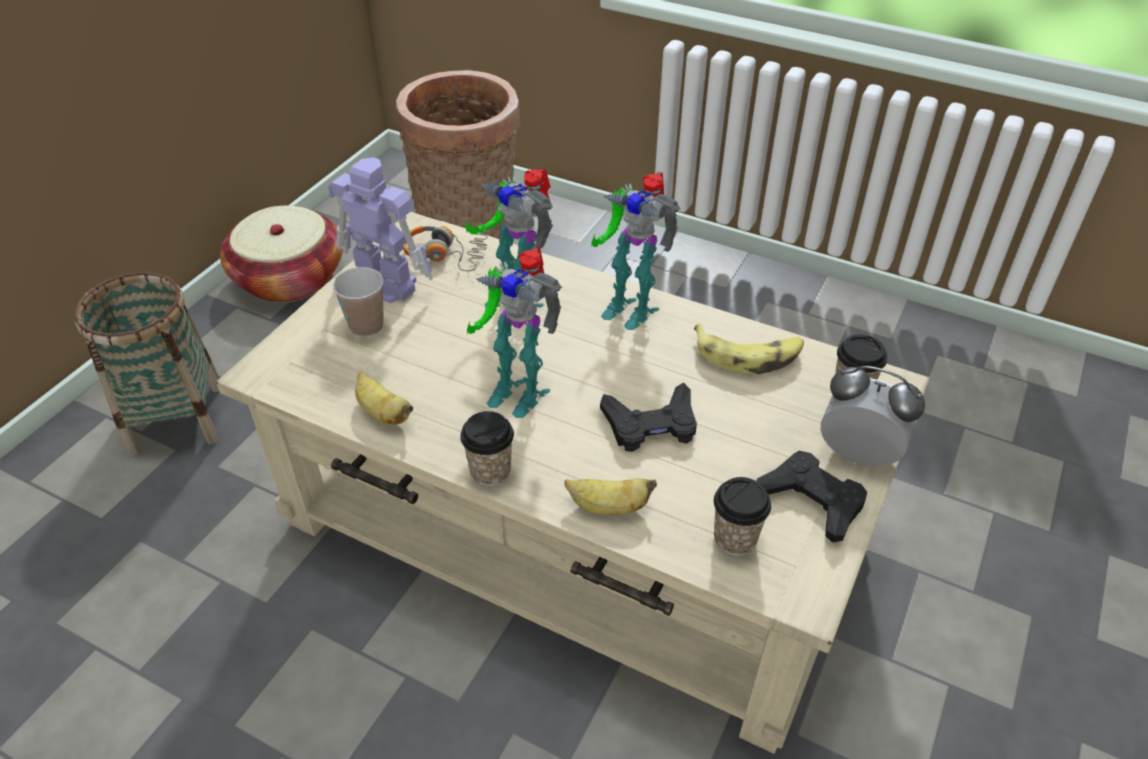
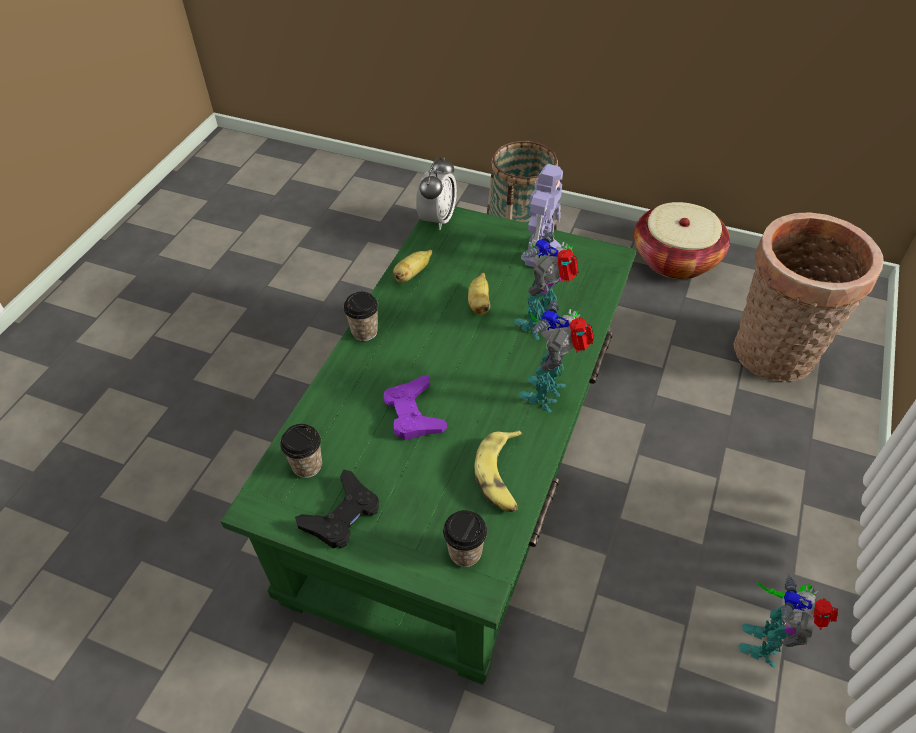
camera: 85 degrees right, 5 degrees up
beige coffee table [216,212,929,754] -> green coffee table [220,206,636,685]
cup [333,267,384,337] -> none
headphones [403,226,488,271] -> none
toy robot [467,247,562,418] -> toy robot moved to [738,574,838,667]
banana [564,478,657,515] -> banana moved to [468,273,490,315]
black game controller [600,382,697,452] -> purple game controller [383,376,447,440]
alarm clock [821,366,925,466] -> alarm clock moved to [416,157,457,230]

